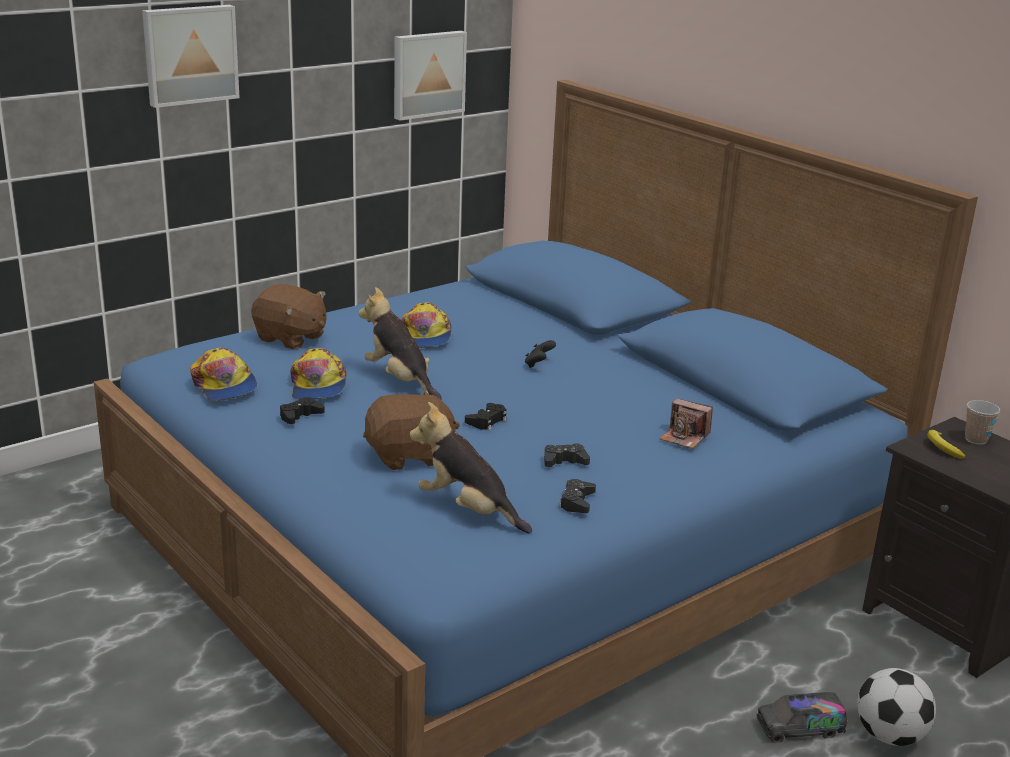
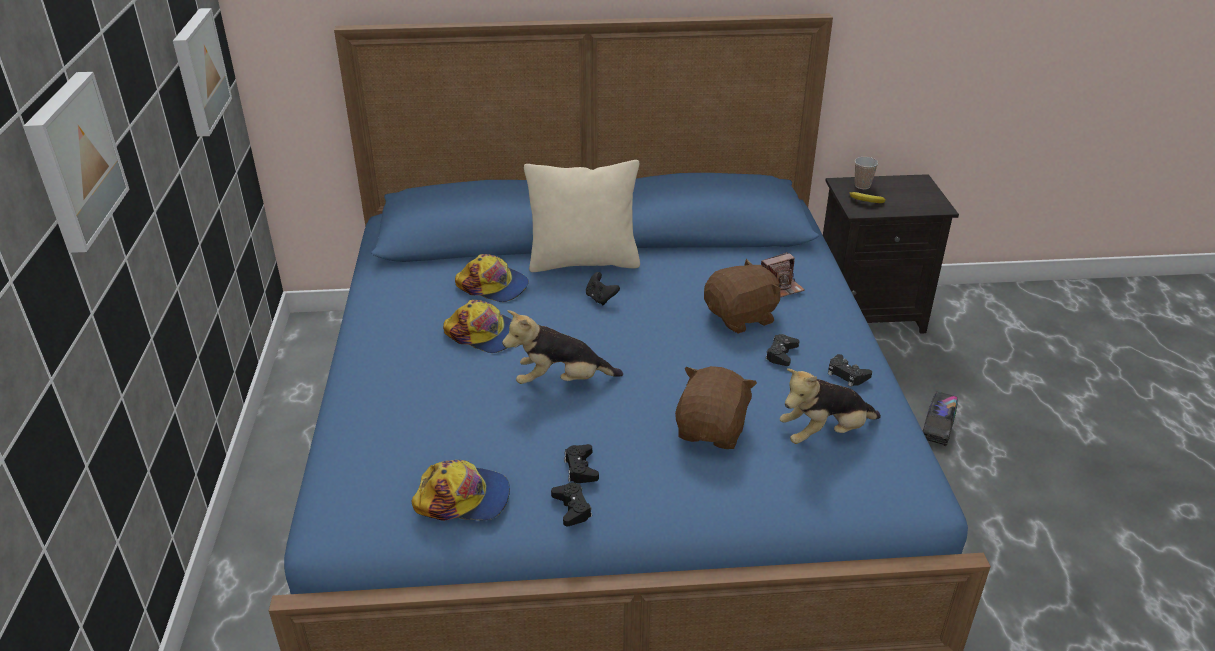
camera: 55 degrees left, 10 degrees up
brown plush toy [251,284,326,349] -> brown plush toy moved to [704,259,781,334]
cap [290,348,347,399] -> cap moved to [455,254,529,302]
black game controller [465,403,506,431] -> black game controller moved to [551,483,592,526]
football [858,668,936,746] -> none
none -> beige pillow [524,160,640,272]

